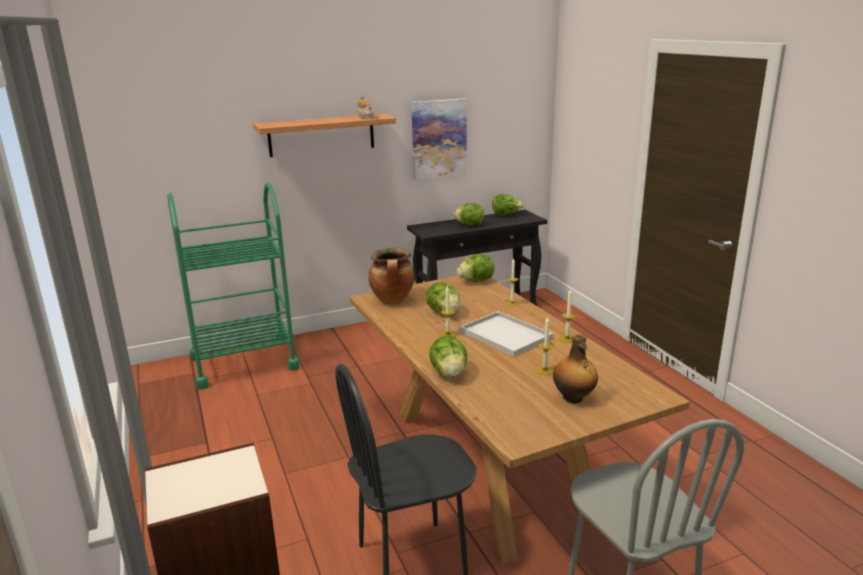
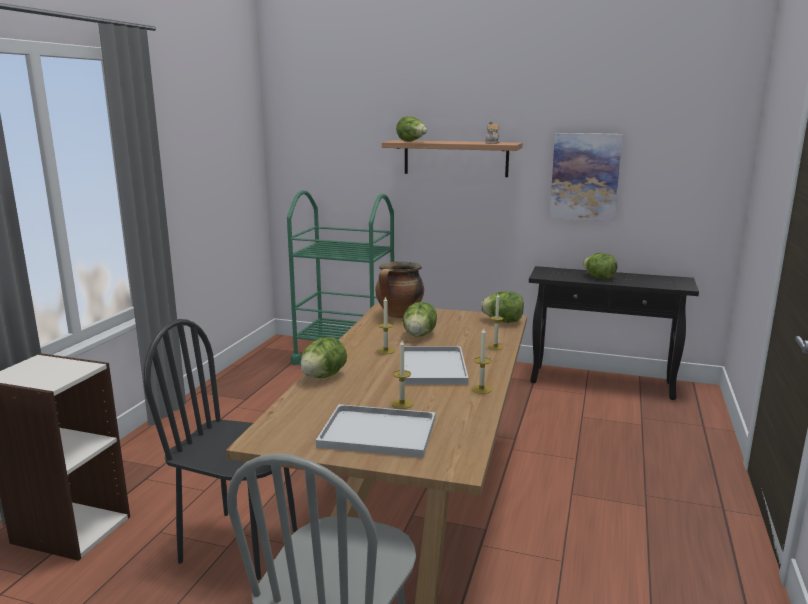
camera: 40 degrees right, 5 degrees down
lettuce [492,194,524,215] -> lettuce moved to [396,116,427,142]
bottle [553,334,598,403] -> white tray [316,404,435,458]

